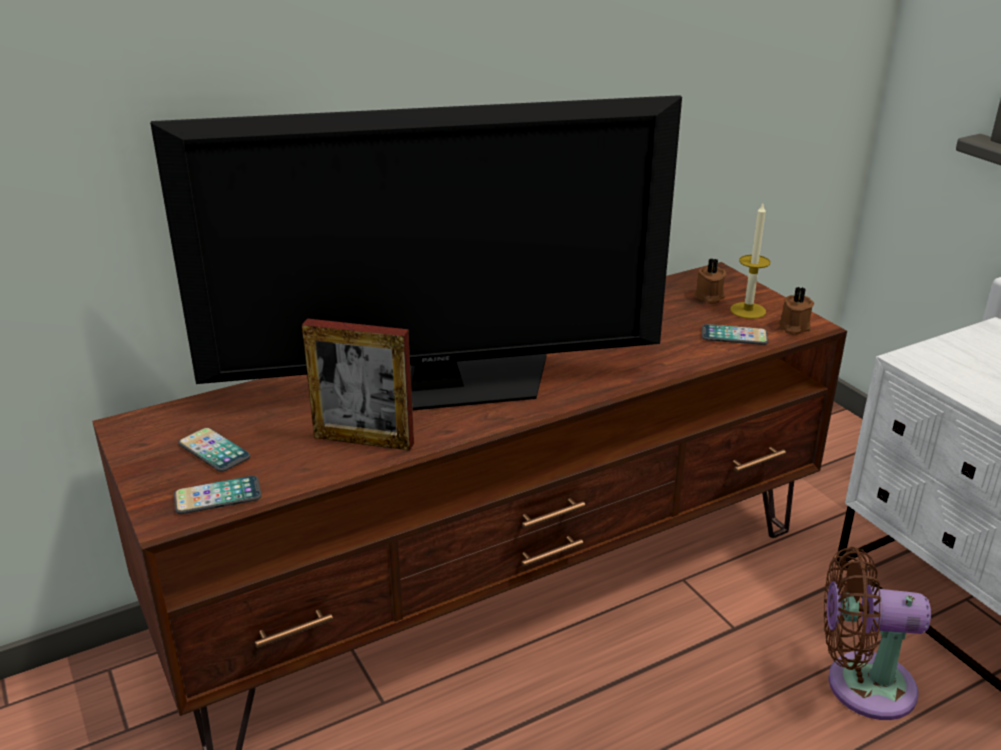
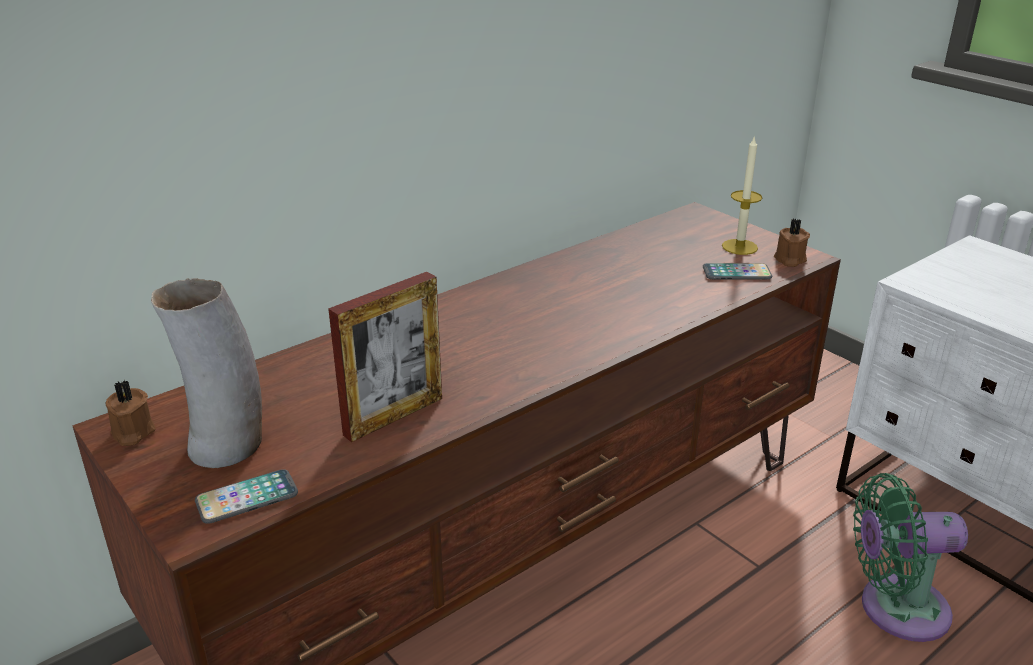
camera: 10 degrees left, 0 degrees up
television [150,95,682,410] -> none
phone [178,428,251,472] -> vase [151,278,262,468]
picture frame [302,318,414,451] -> picture frame turned 45 degrees counterclockwise [328,272,442,442]
brown candle [694,259,727,304] -> brown candle moved to [106,380,155,446]
brown fan [824,547,931,720] -> green fan [853,473,968,642]

